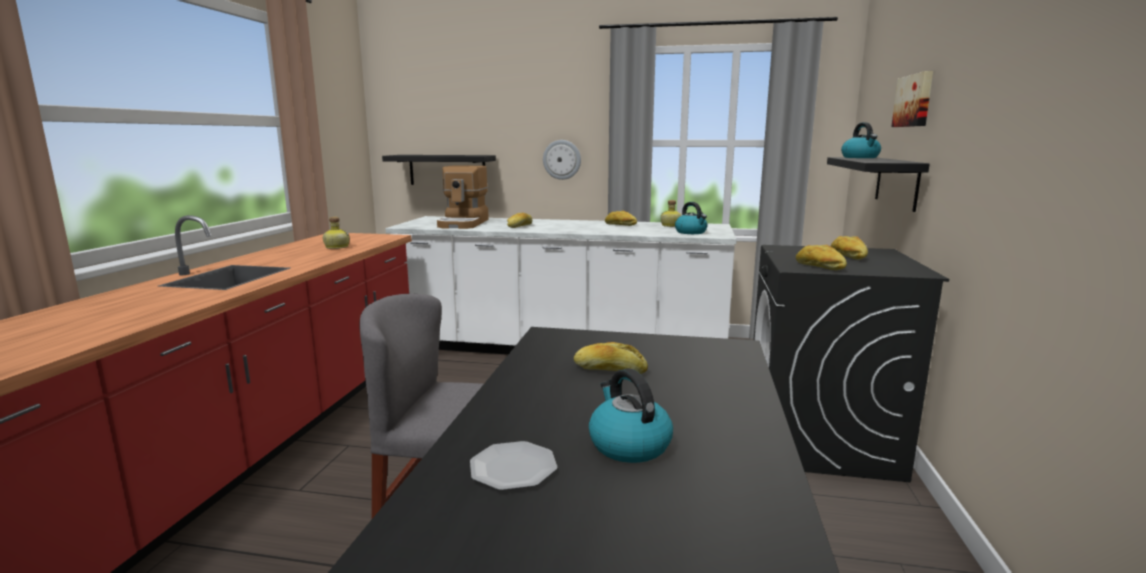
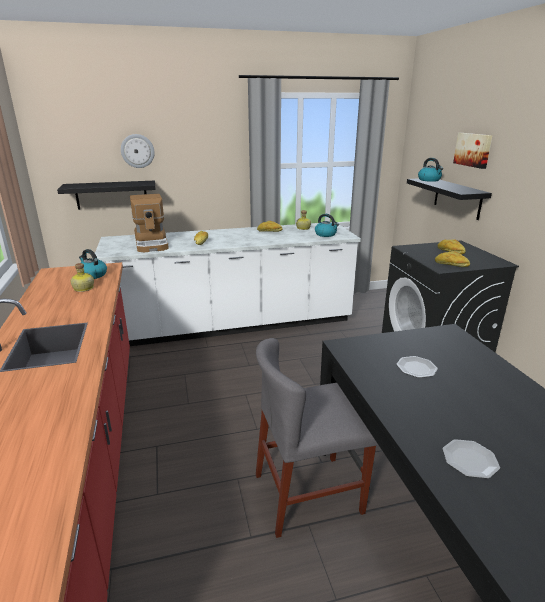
camera: 25 degrees left, 10 degrees up
wall clock [543,140,581,180] -> wall clock moved to [121,134,155,168]
bread [574,342,648,374] -> plate [396,356,438,378]
kettle [589,368,673,463] -> kettle moved to [79,249,107,279]

